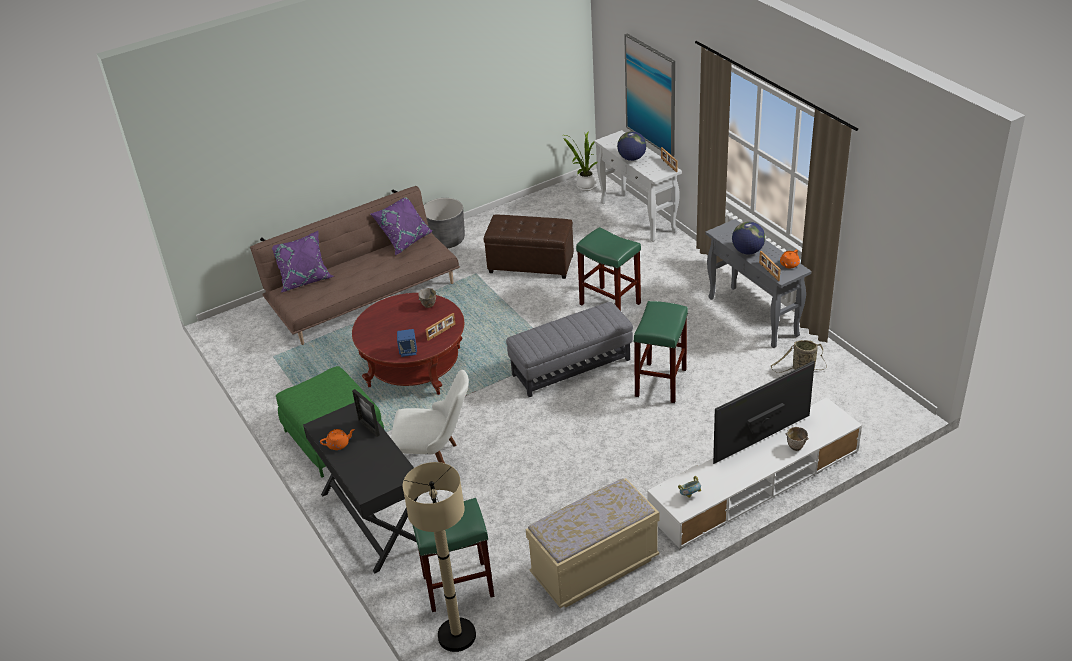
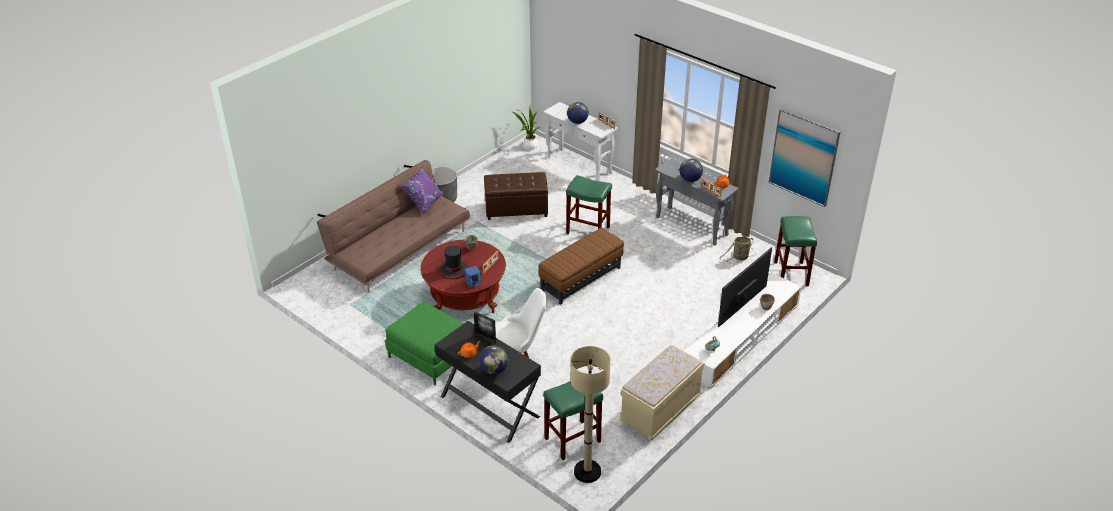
camera: 20 degrees left, 0 degrees up
purple pillow [272,231,333,293] -> none
grey ottoman [506,302,633,397] -> brown ottoman [539,228,624,305]
picture [624,34,675,157] -> picture moved to [769,108,841,207]
green stool [633,301,688,403] -> green stool moved to [774,216,817,286]
none -> hat [438,246,470,279]
none -> globe [479,345,508,375]

